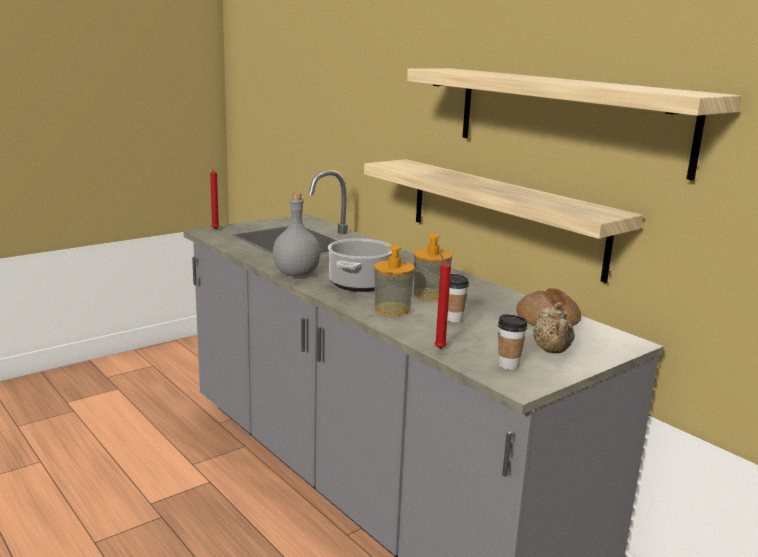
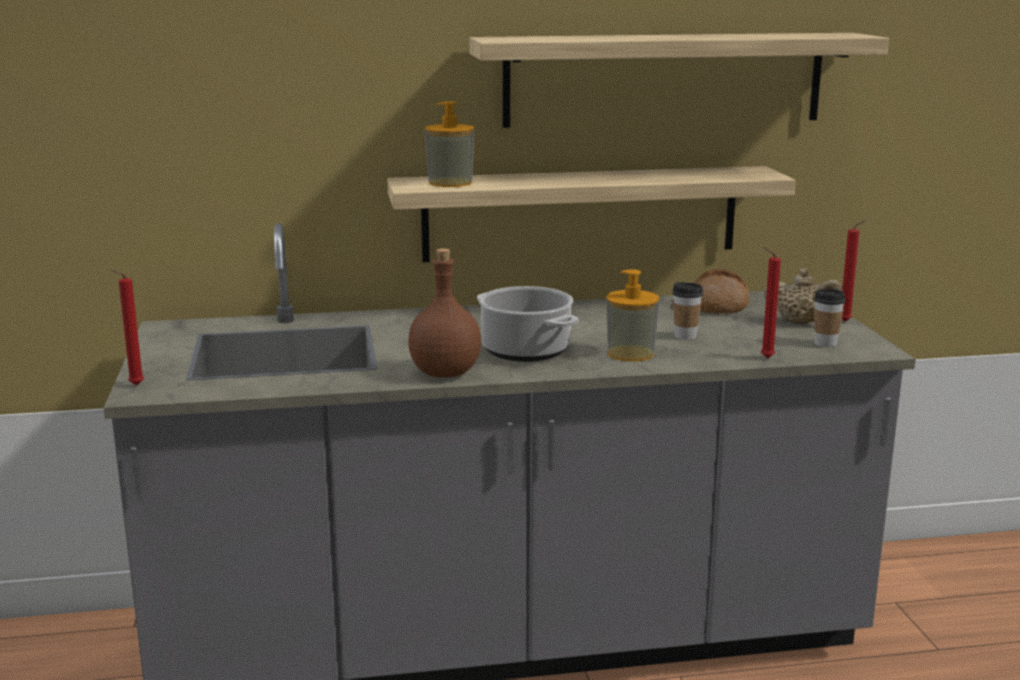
camera: 60 degrees left, 0 degrees up
grey bottle [273,192,321,277] -> brown bottle [408,248,481,378]
soap dispenser [414,234,452,300] -> soap dispenser moved to [425,101,475,187]
none -> red candle [842,220,867,321]

